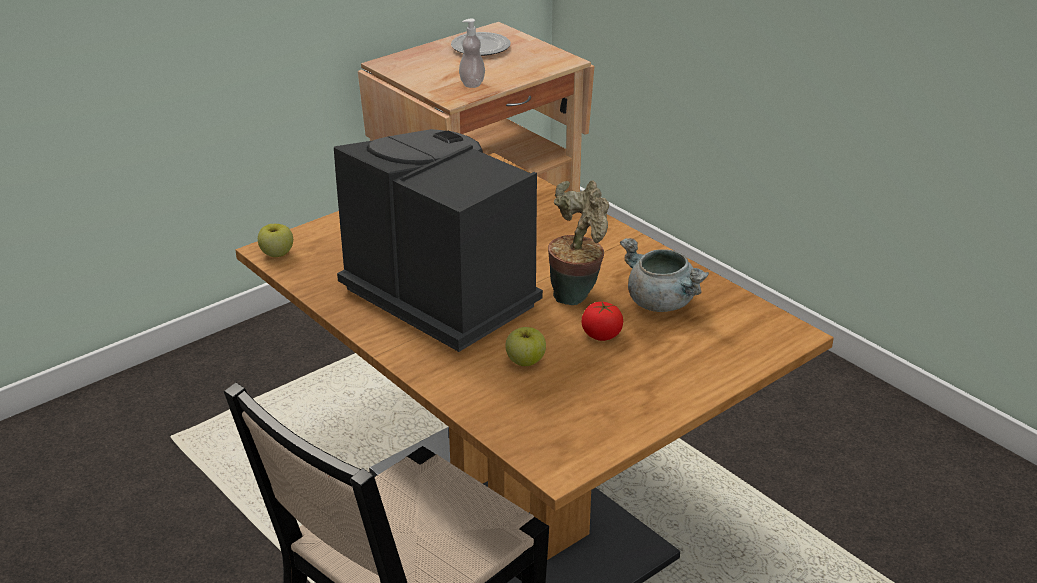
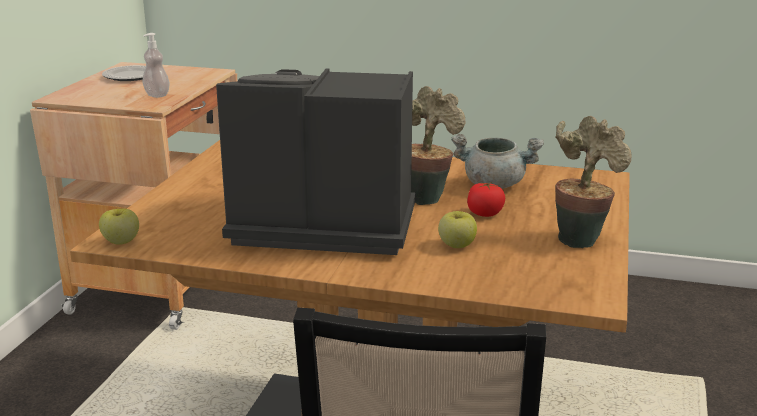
camera: 35 degrees left, 10 degrees down
none -> potted plant [555,116,631,248]

